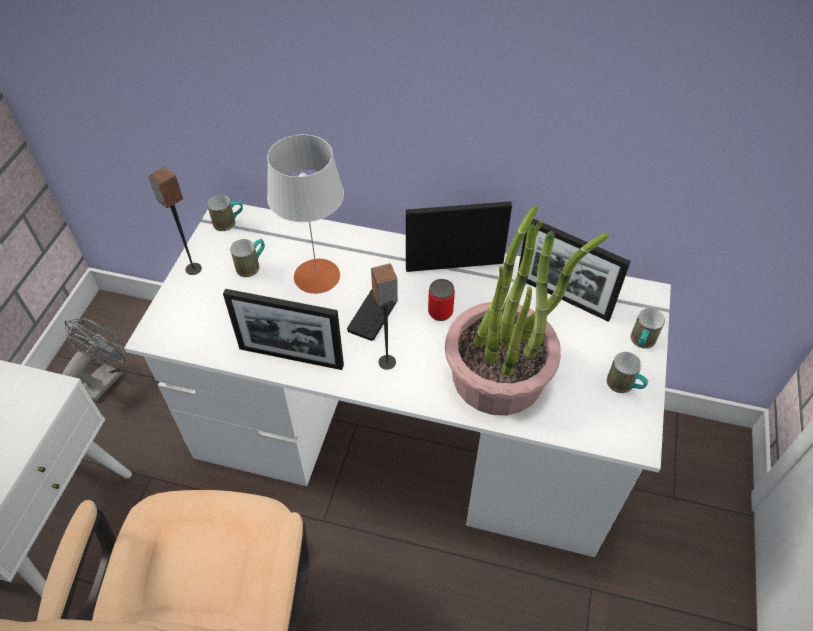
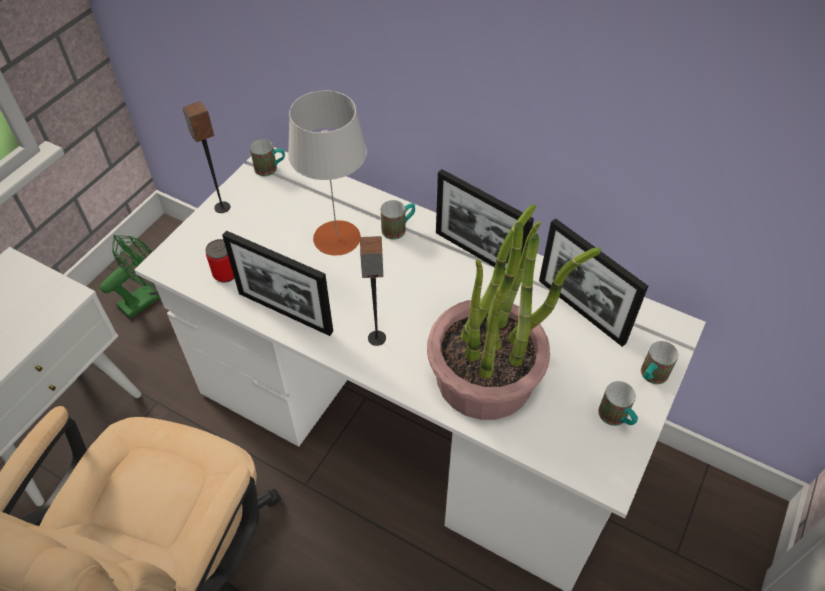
camera: 15 degrees right, 0 degrees up
grey fan [62,318,126,401] -> green fan [100,235,160,318]
mug [230,239,265,277] -> mug moved to [381,200,415,240]
black game controller [347,289,397,341] -> none
picture frame [406,201,512,272] -> picture frame turned 150 degrees counterclockwise [436,169,534,272]
can [428,279,455,321] -> can moved to [206,239,234,283]

